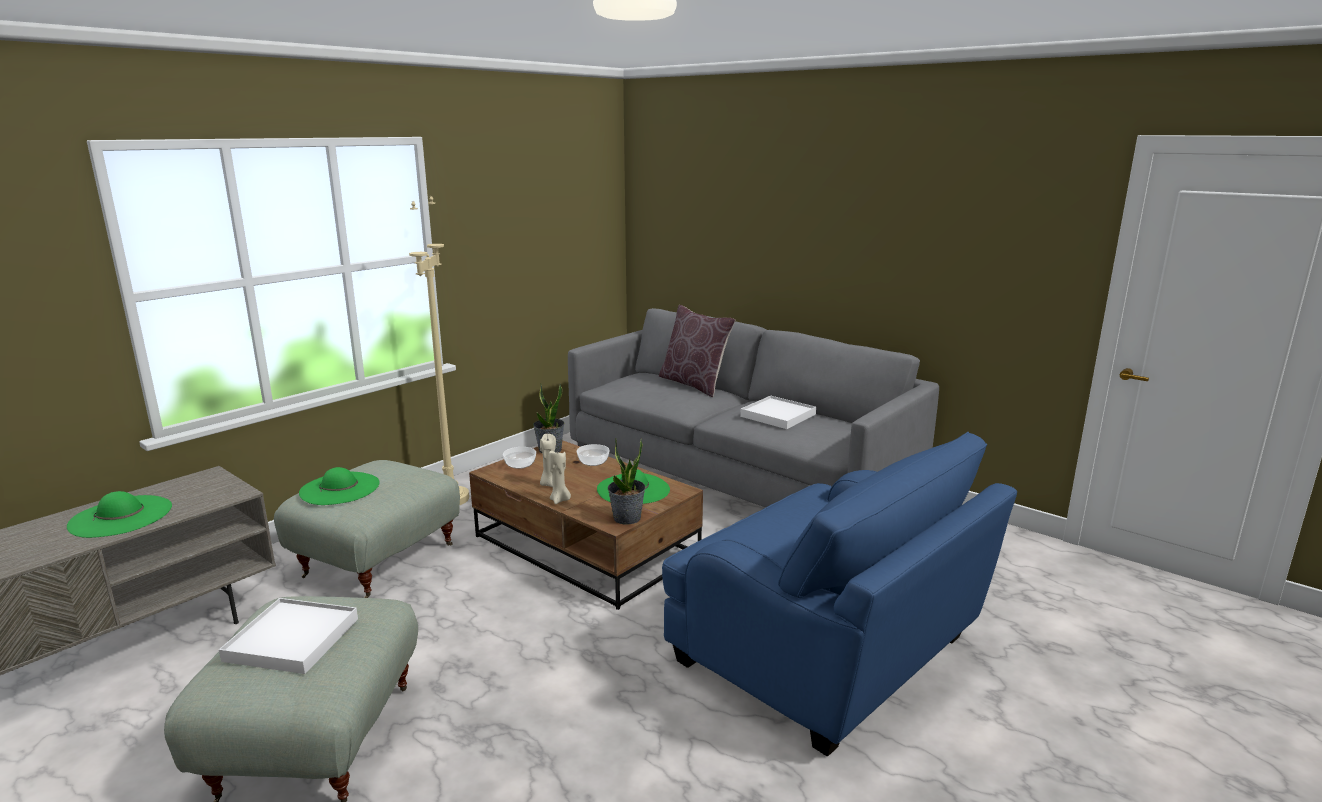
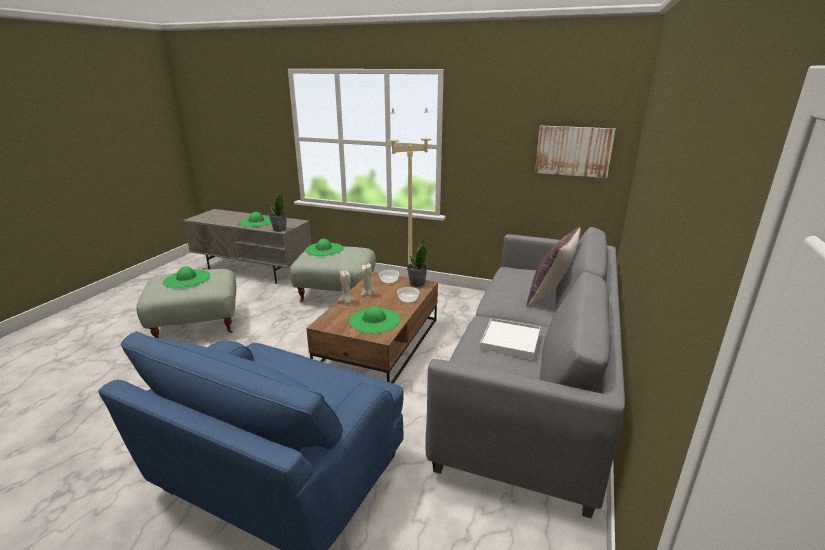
camera: 70 degrees right, 5 degrees up
white tray [219,598,358,674] -> green hat [163,266,210,288]
potted plant [608,438,645,525] -> potted plant moved to [269,191,287,232]
none -> picture [535,126,616,178]

